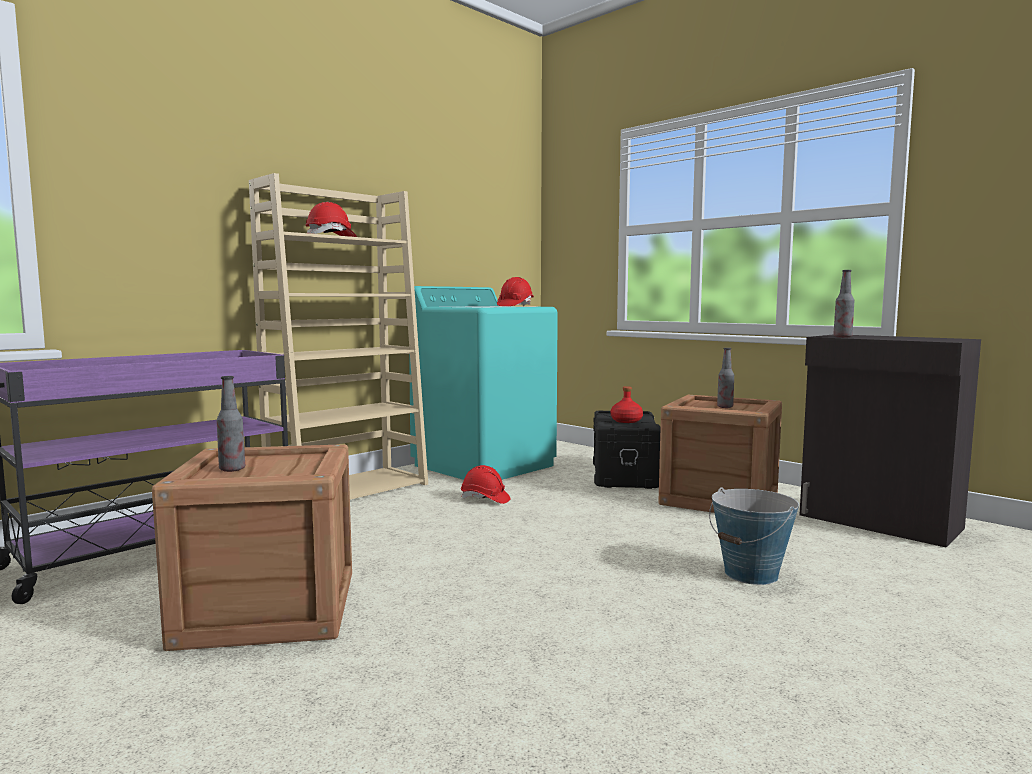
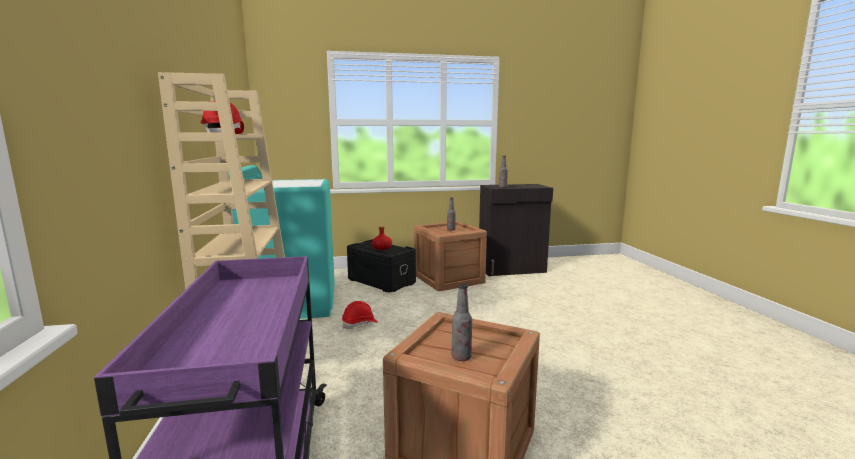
camera: 55 degrees left, 5 degrees up
red hard hat [497,277,534,306] -> none
bucket [709,487,799,585] -> none

